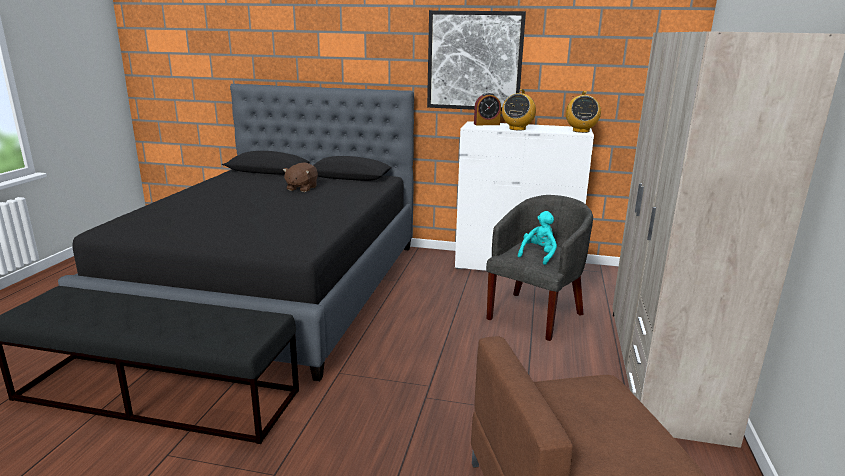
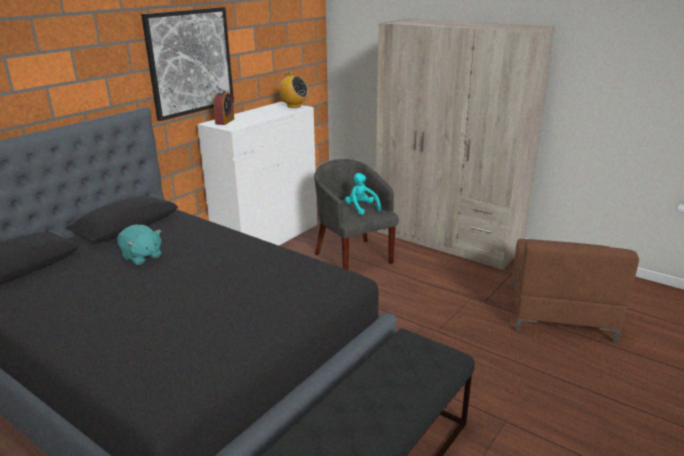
camera: 65 degrees left, 5 degrees up
brown plush toy [283,162,318,192] -> turquoise plush toy [117,225,162,265]
radio [502,89,536,130] -> none

